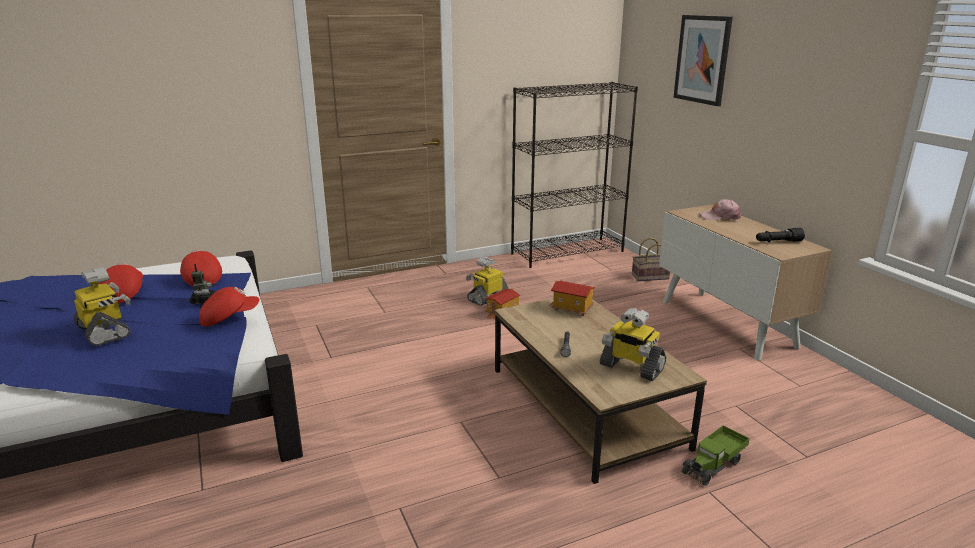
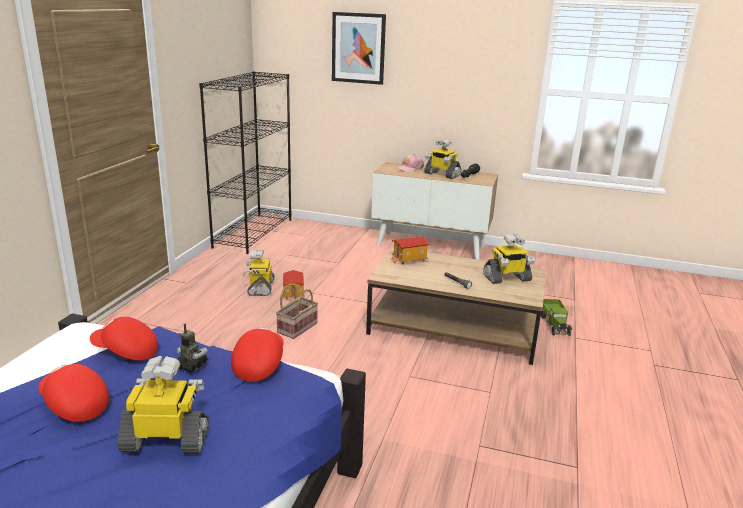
camera: 50 degrees left, 0 degrees up
basket [632,238,670,281] -> basket moved to [276,284,318,339]
none -> toy robot [424,139,461,179]

